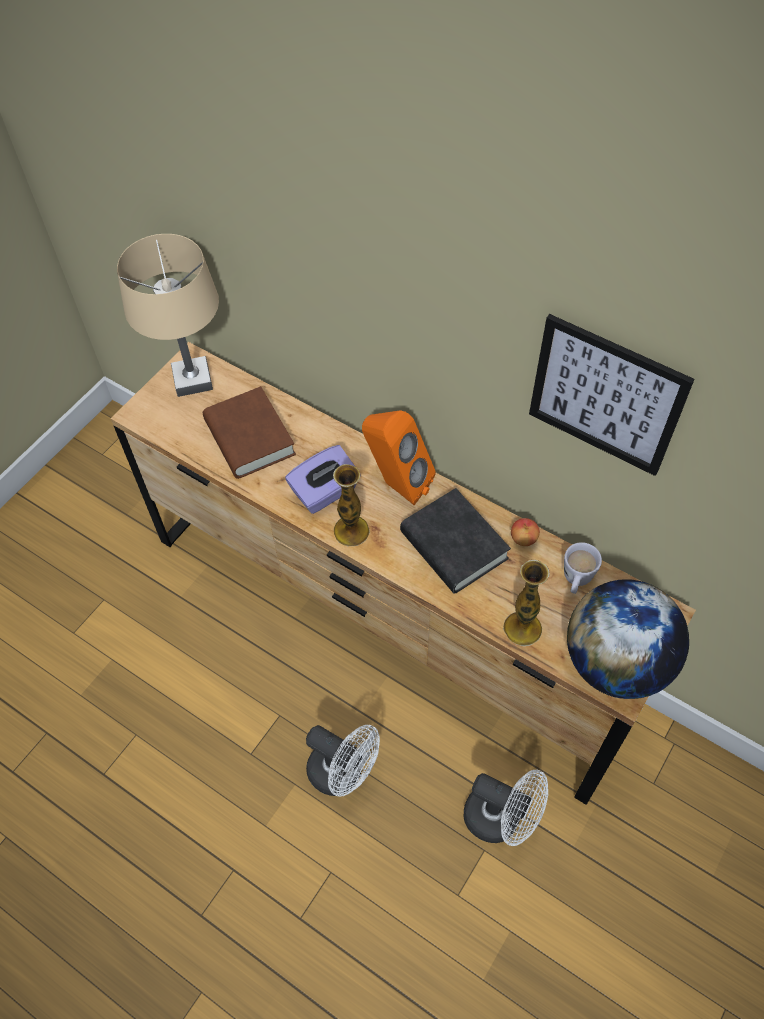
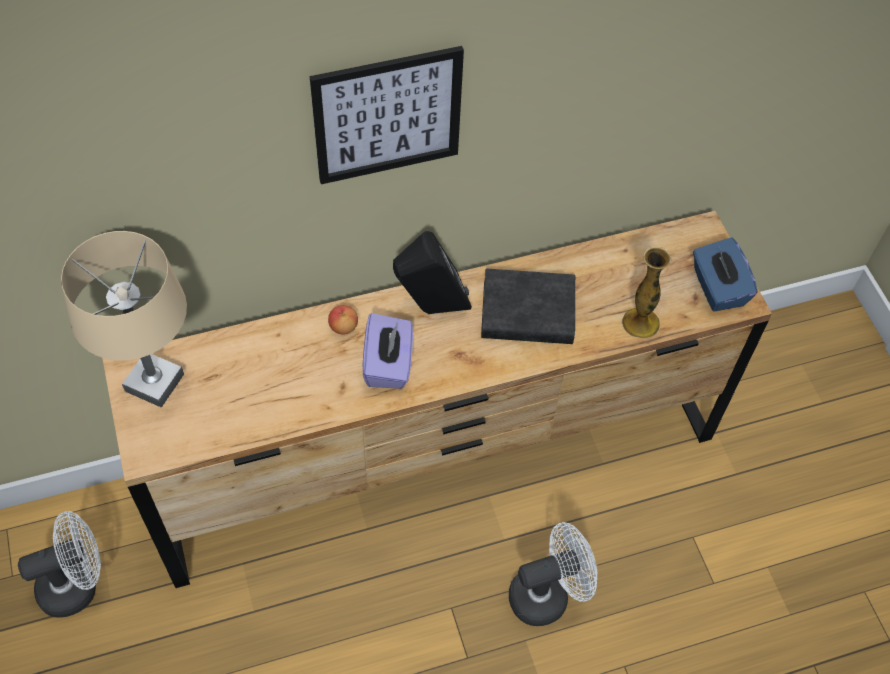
camera: 55 degrees left, 0 degrees up
brown book [203,386,296,479] -> none
vase [333,464,370,546] -> none
orange speaker [362,410,436,505] -> black speaker [393,231,472,314]
white fan [464,769,548,846] -> white fan moved to [18,511,101,618]
apple [511,518,540,546] -> apple moved to [328,305,358,335]
picture [529,314,694,476] -> picture moved to [310,46,464,184]
white mug [564,542,602,594] -> none
globe [567,579,689,699] -> blue tissue box [693,237,758,312]

